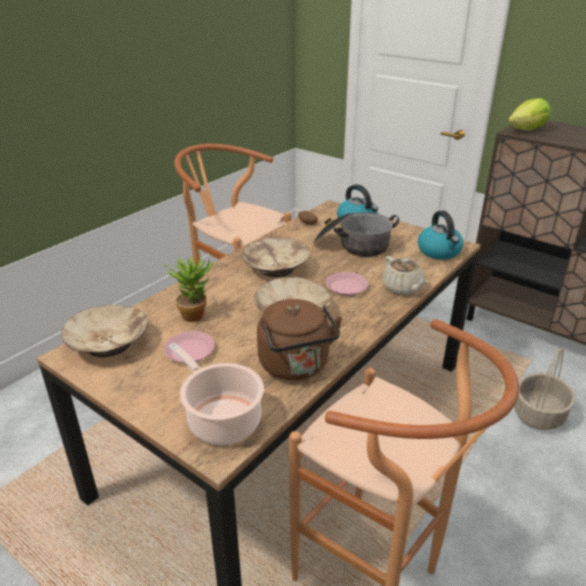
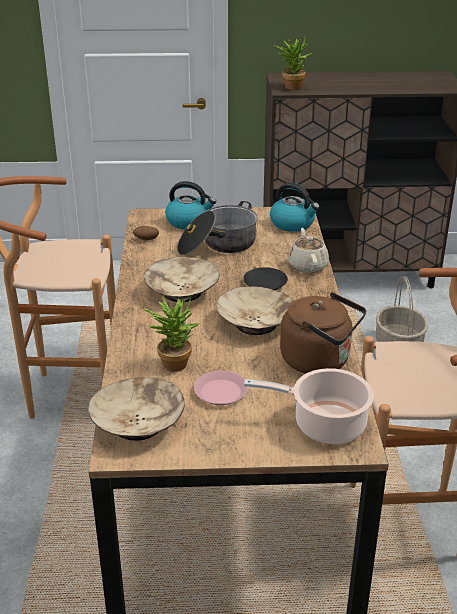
camera: 40 degrees left, 0 degrees up
pink plate [326,272,368,296] -> black plate [243,267,288,290]
beige teapot [382,256,428,295] -> beige teapot turned 120 degrees counterclockwise [288,228,329,273]
lettuce [509,98,551,130] -> potted plant [273,35,312,90]

